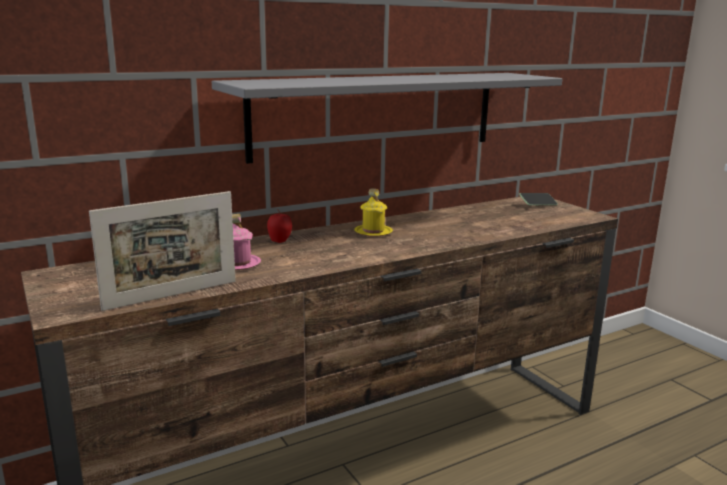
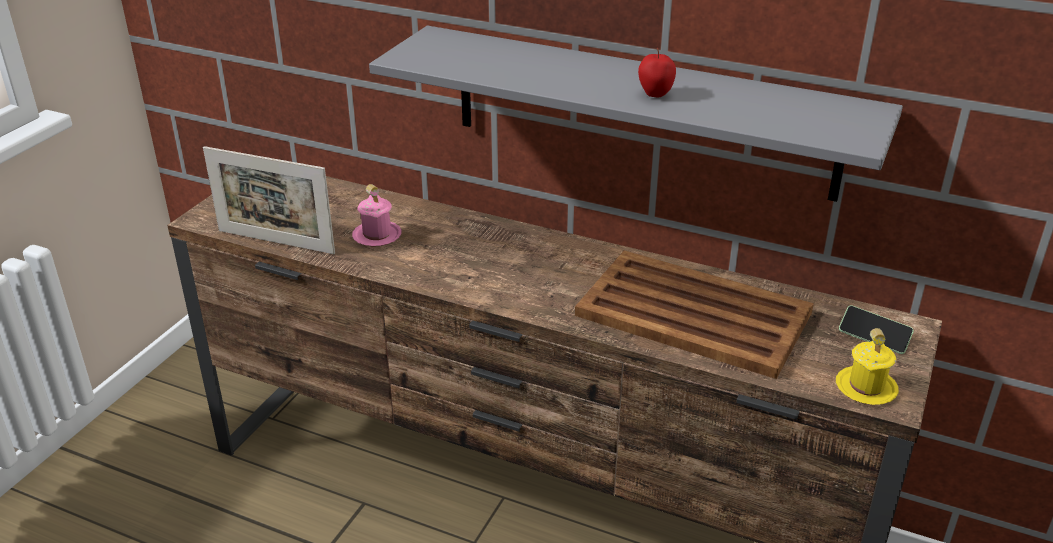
camera: 55 degrees right, 15 degrees up
apple [267,209,292,243] -> apple moved to [638,48,676,97]
yellow mug [354,188,393,237] -> yellow mug moved to [836,328,899,405]
none -> brown tray [575,251,814,379]

